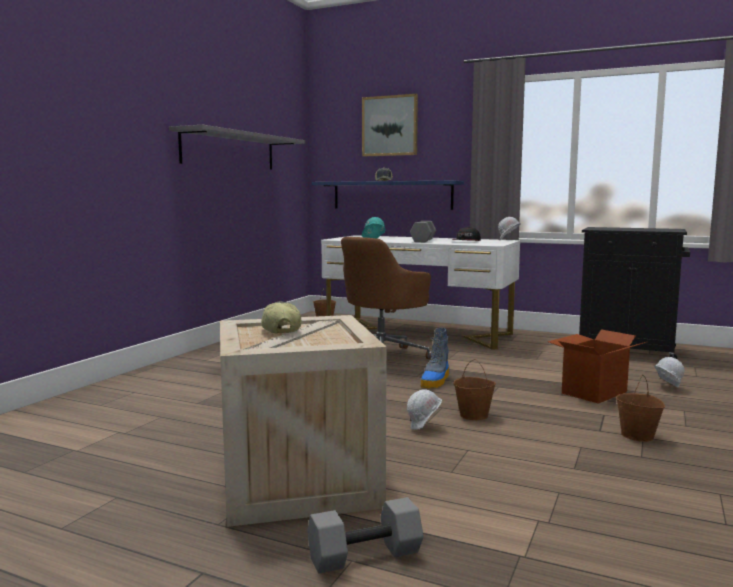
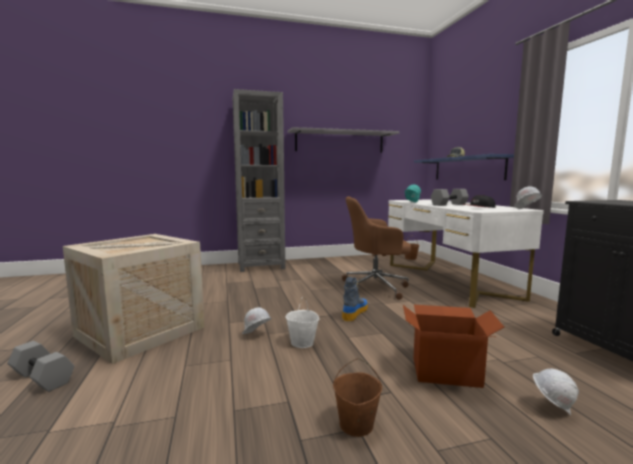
camera: 50 degrees right, 0 degrees up
cap [261,301,301,333] -> none
picture [362,94,418,157] -> none
boot [420,328,449,389] -> boot turned 135 degrees clockwise [342,277,368,322]
brown bucket [454,359,496,420] -> white bucket [285,297,319,348]
none -> grey bookcase [233,89,286,272]

